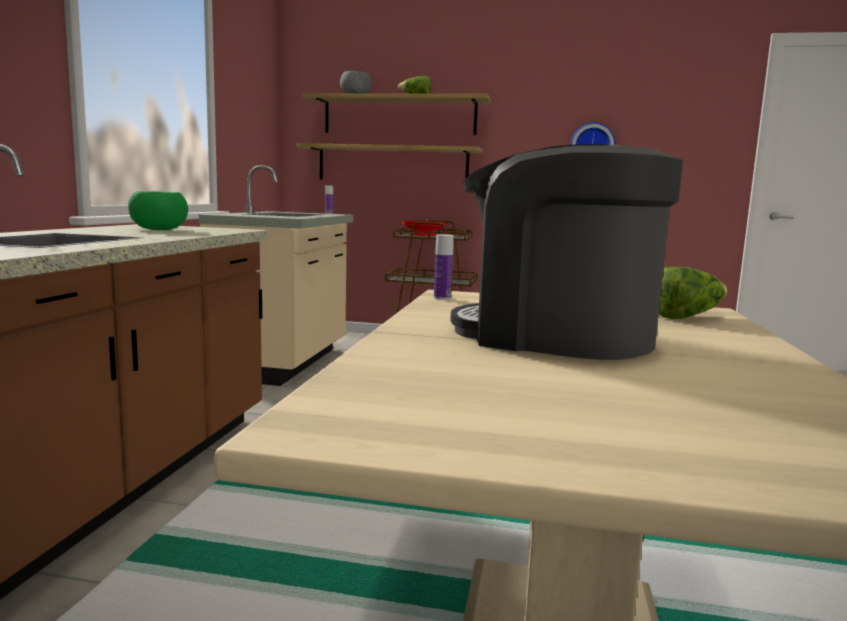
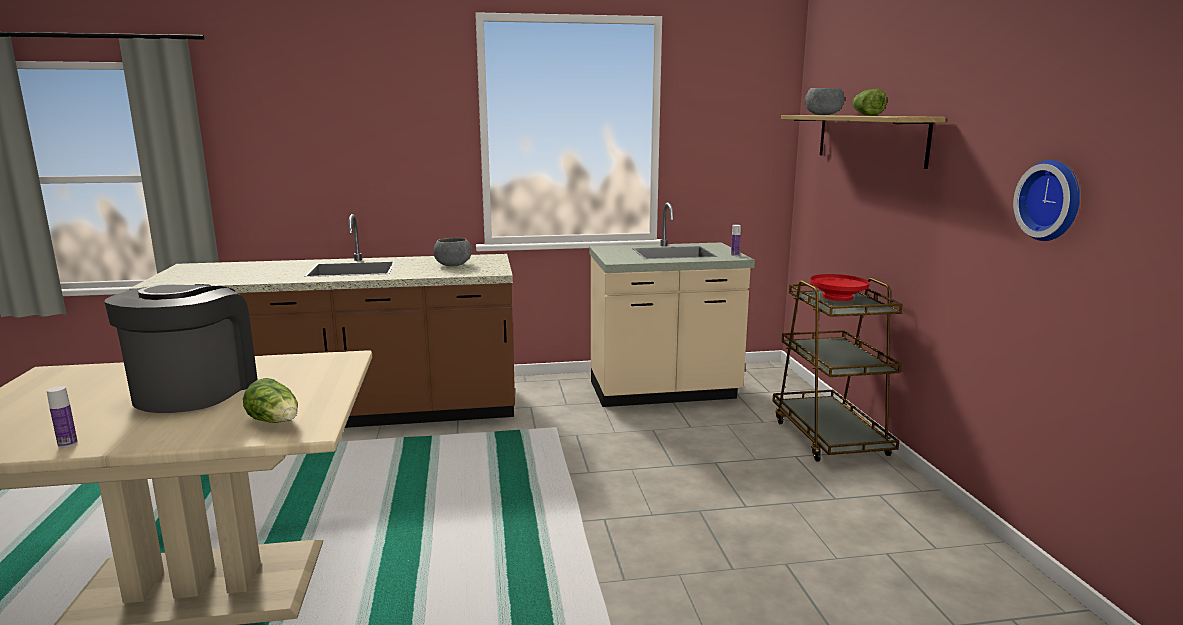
camera: 70 degrees right, 5 degrees up
green bowl [128,191,188,230] -> grey bowl [433,238,472,266]
shelf [296,143,482,179] -> none
bottle [434,234,453,300] -> bottle moved to [46,386,78,448]

